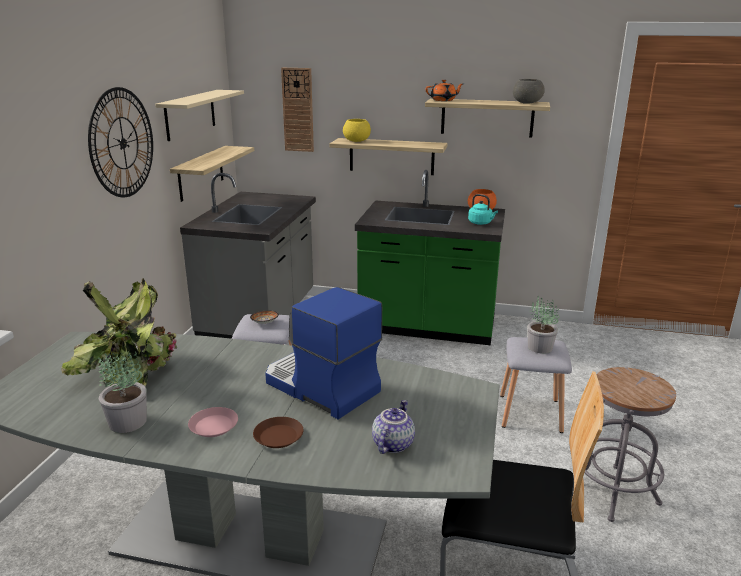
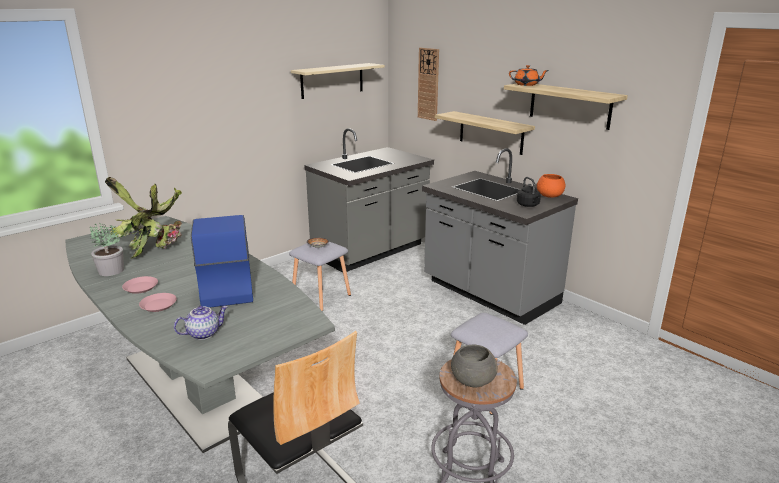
camera: 35 degrees right, 0 degrees up
wall clock [88,87,153,197] -> none
shelf [170,146,254,202] -> none
brown plate [253,417,303,448] -> pink plate [139,293,177,312]
yellow bowl [343,119,371,142] -> none
green counter [355,170,505,345] -> grey counter [422,148,578,325]
turquoise kettle [468,194,498,225] -> black kettle [517,177,541,207]
grey bowl [513,79,545,104] -> grey bowl moved to [451,345,498,387]
potted plant [527,296,559,354] -> none

